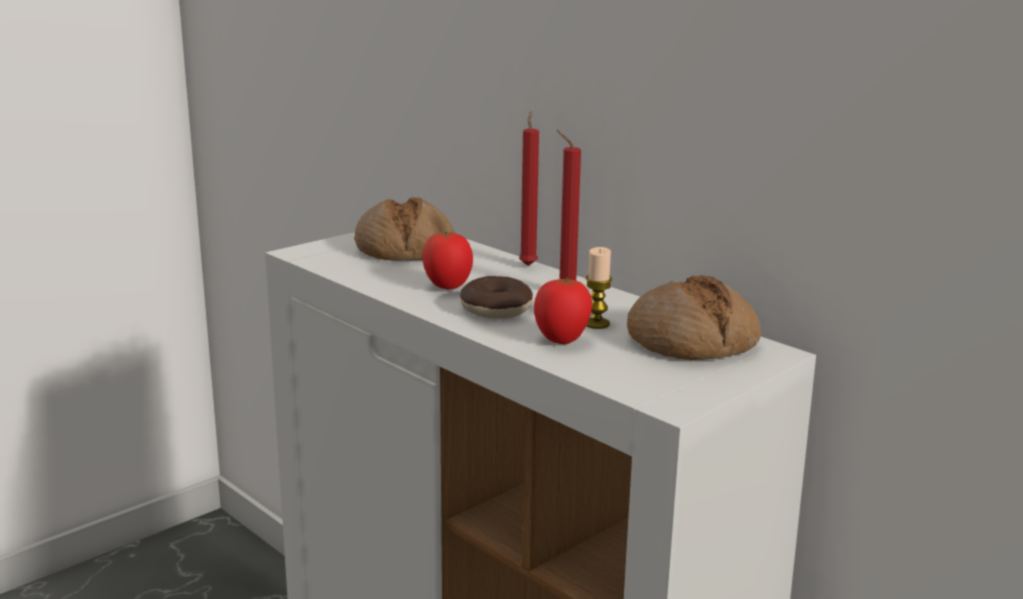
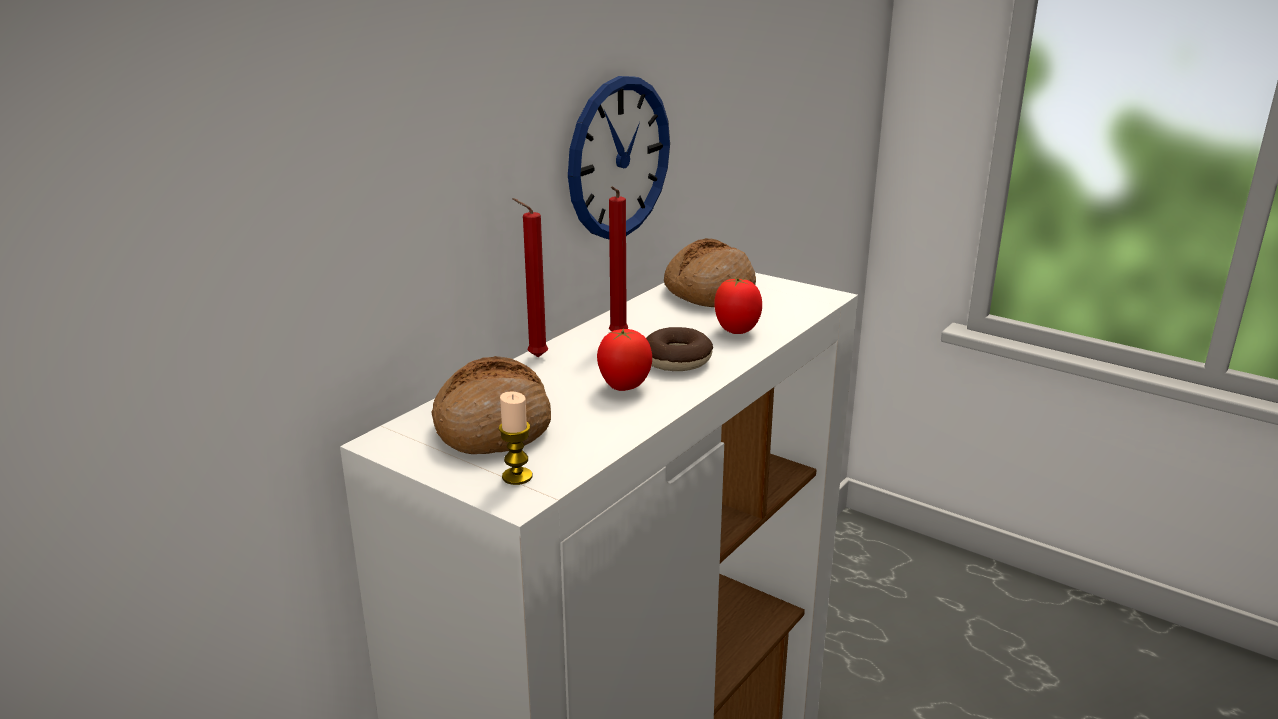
camera: 100 degrees left, 5 degrees up
candle [585,247,612,329] -> candle moved to [499,391,532,485]
none -> wall clock [568,76,670,239]

